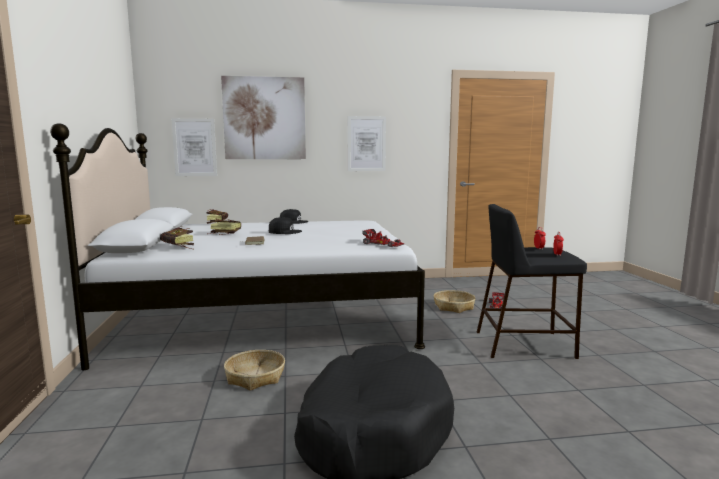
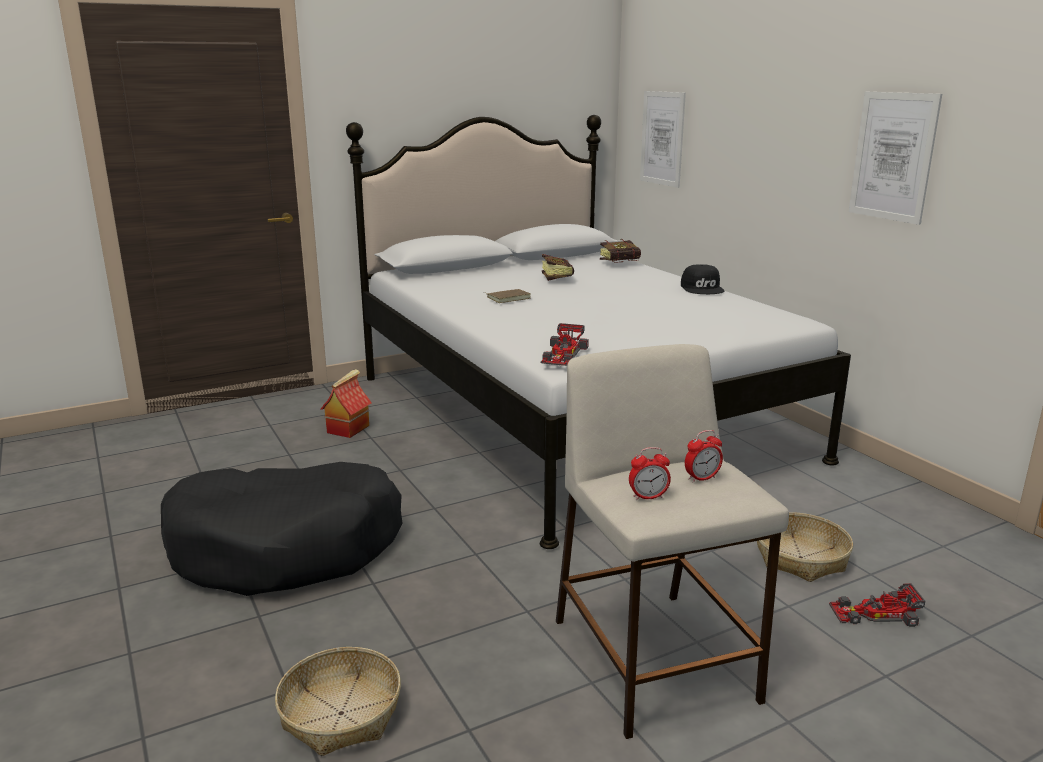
camera: 70 degrees right, 10 degrees up
book [160,226,194,250] -> none
picture [221,76,306,159] -> none
basket [224,350,285,391] -> basket moved to [275,647,401,756]
black cap [269,217,302,234] -> none
black stool [477,204,587,359] -> beige stool [556,344,789,739]
none -> toy house [321,369,372,438]

